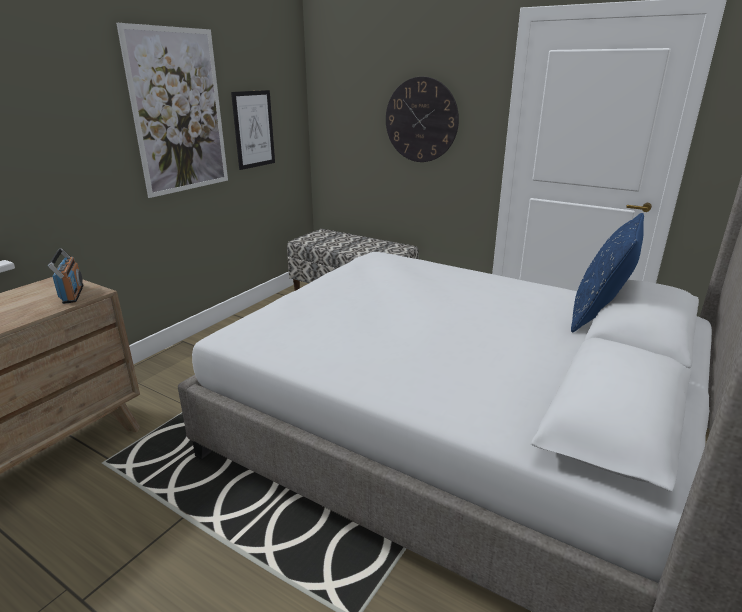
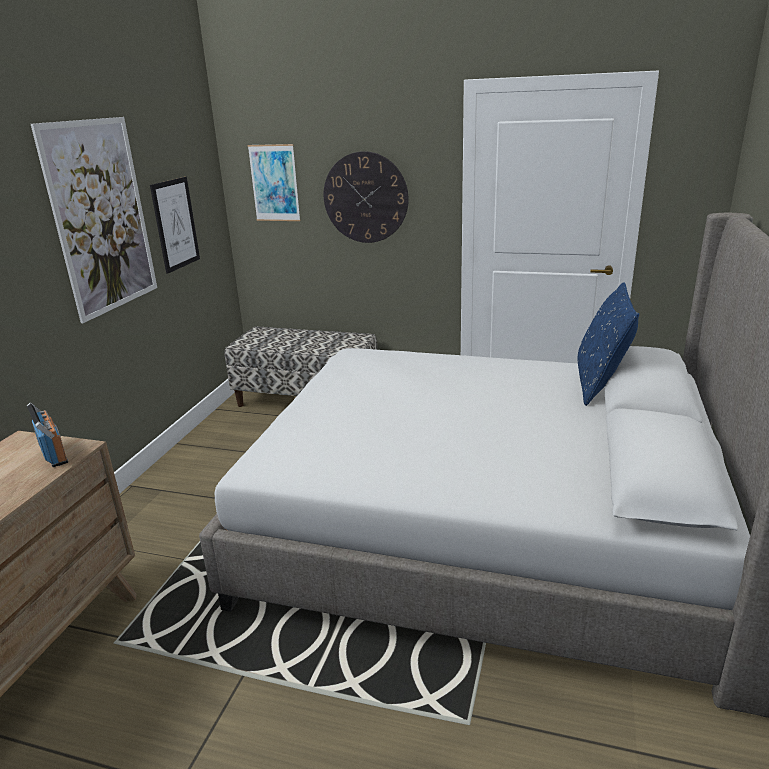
camera: 15 degrees left, 0 degrees up
none -> picture [248,144,300,221]

